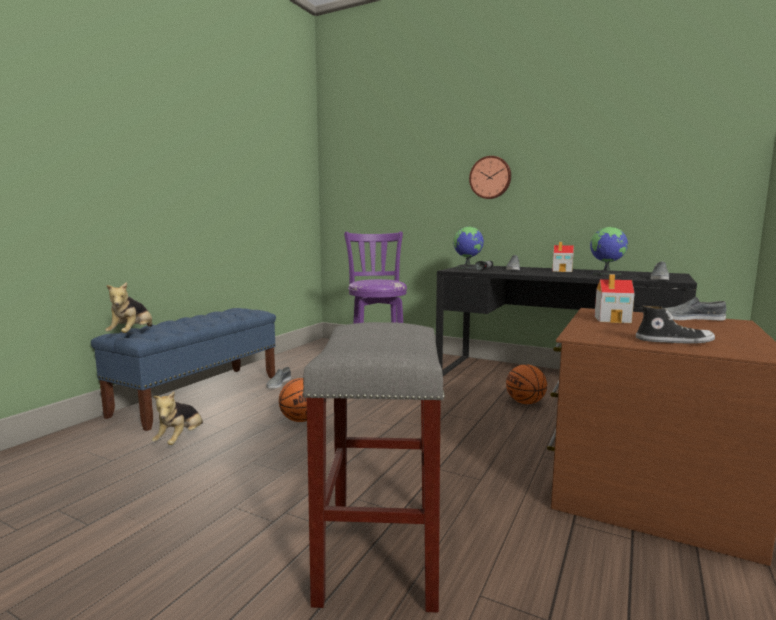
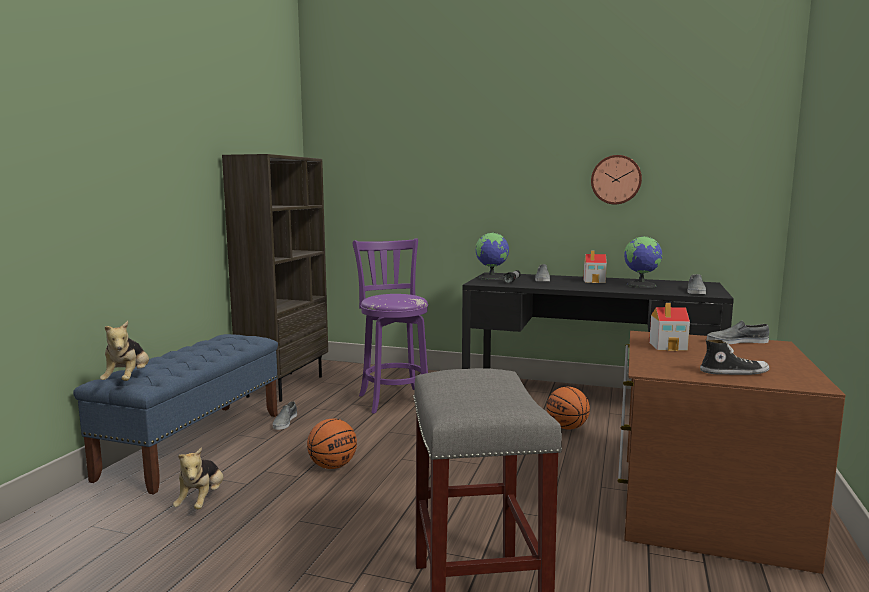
camera: 10 degrees left, 0 degrees up
wall clock [469,156,511,199] -> wall clock moved to [591,155,642,204]
none -> brown bookcase [222,154,328,402]

